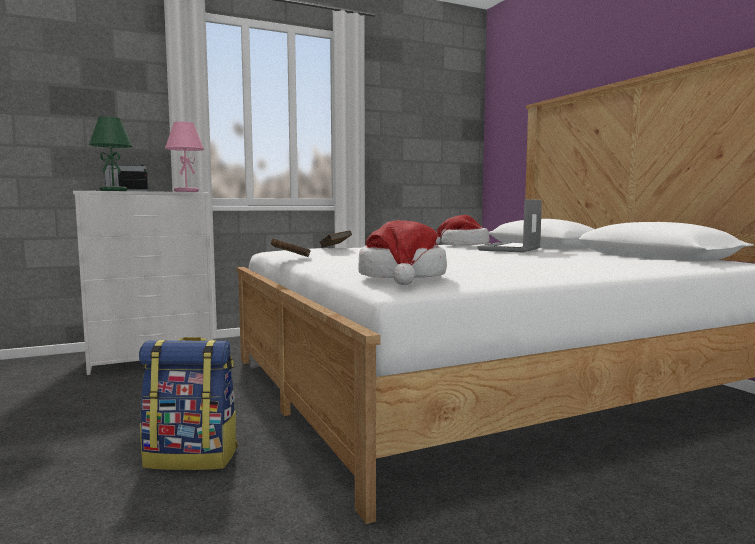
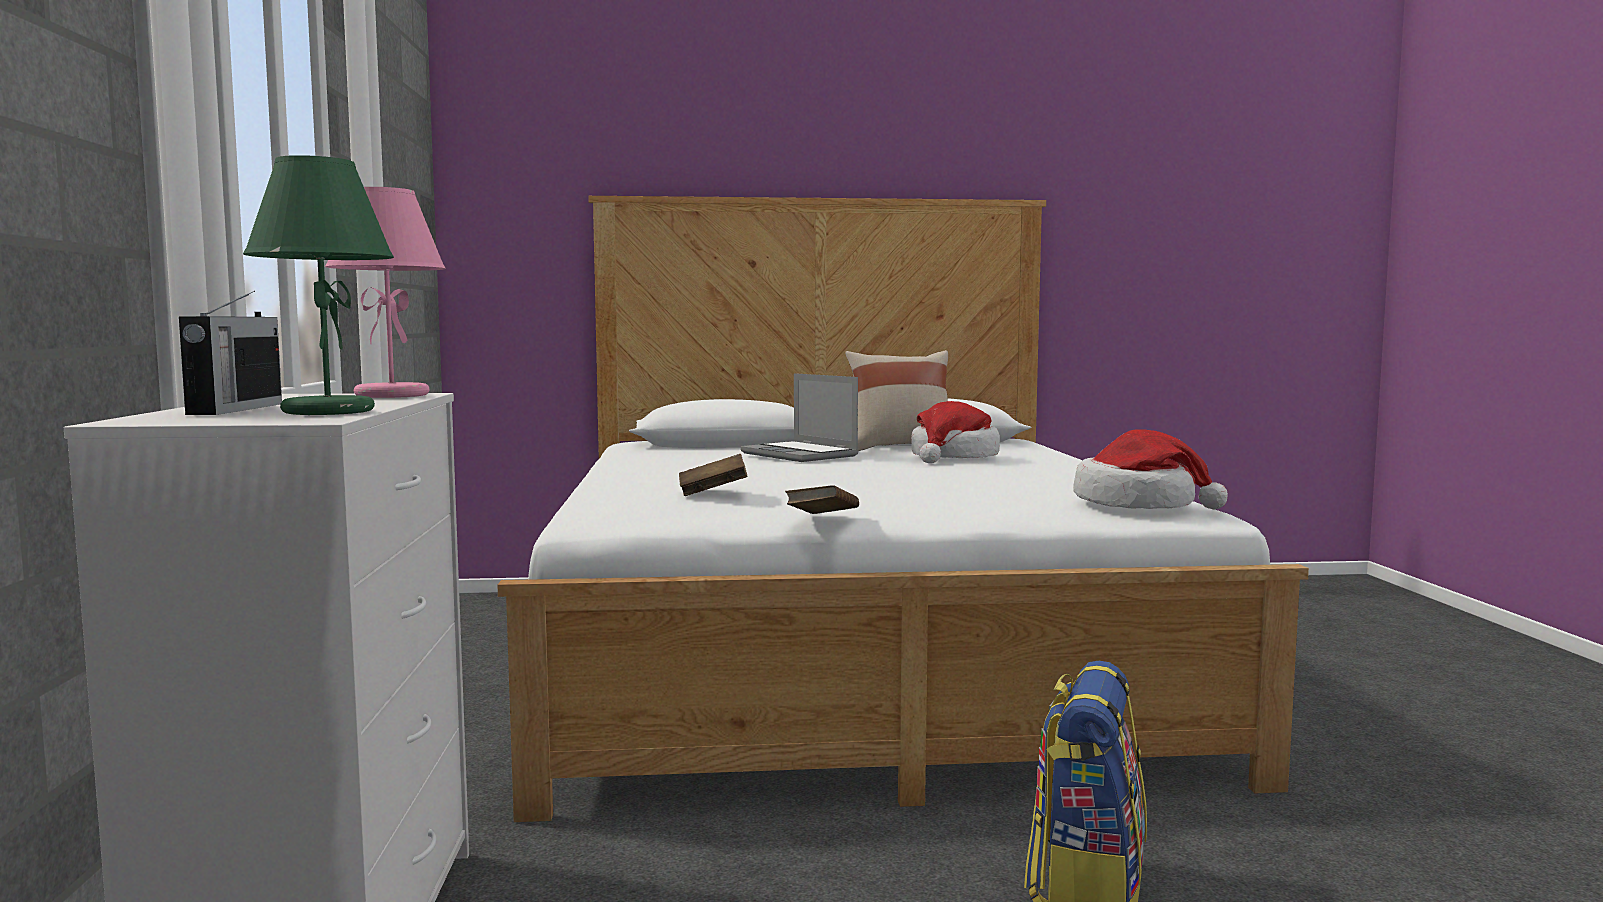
camera: 70 degrees left, 0 degrees up
hat [436,215,490,245] -> hat moved to [911,401,1000,463]
none -> beige pillow [845,350,948,451]

